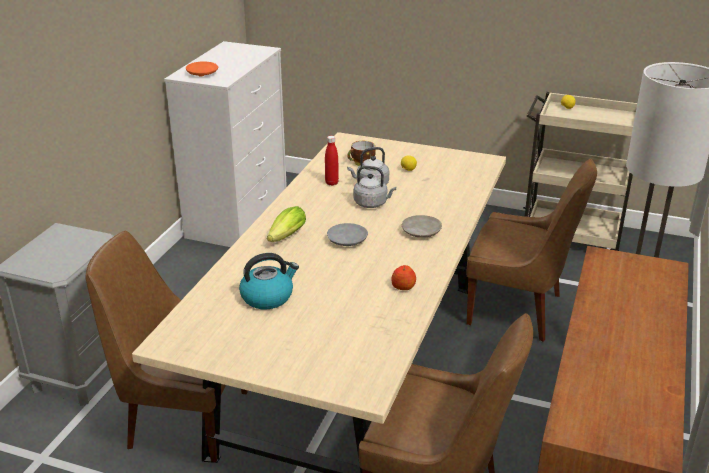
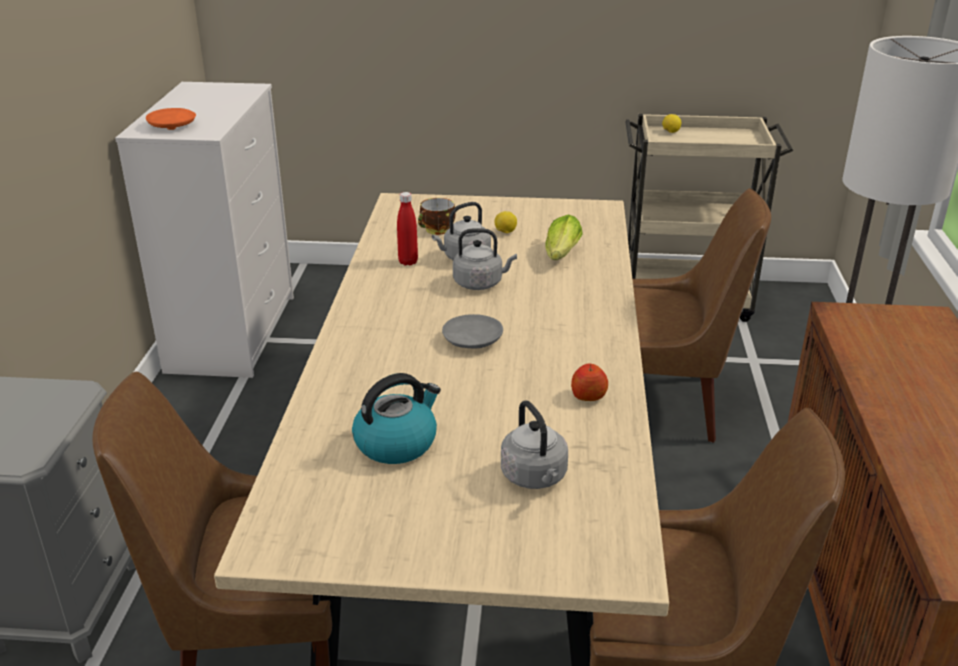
camera: 15 degrees left, 0 degrees up
lettuce [267,206,306,242] -> lettuce moved to [546,214,583,260]
beige plate [402,215,442,237] -> none
none -> grey kettle [501,400,568,489]

